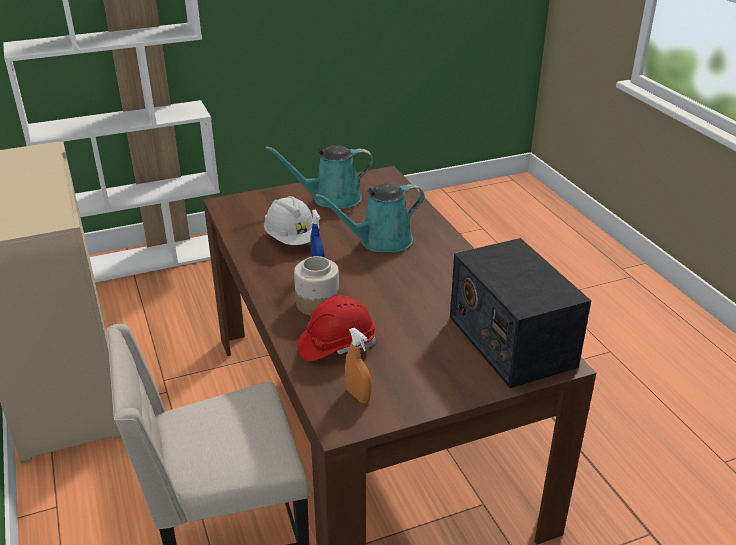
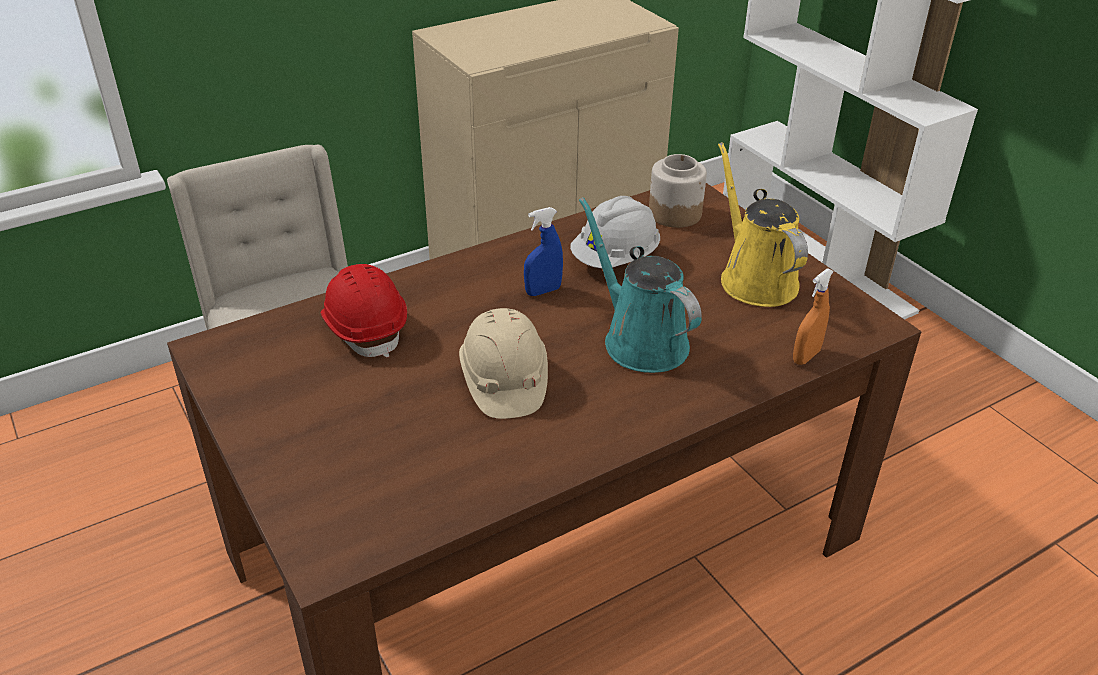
camera: 80 degrees right, 5 degrees up
turquoise watering can [265,145,373,209] -> yellow watering can [718,142,808,307]
jar [294,256,339,316] -> jar moved to [649,154,707,228]
orange spray bottle [345,328,371,403] -> orange spray bottle moved to [793,268,834,365]
radio [450,238,591,388] -> none
none -> beige hard hat [459,308,548,419]

